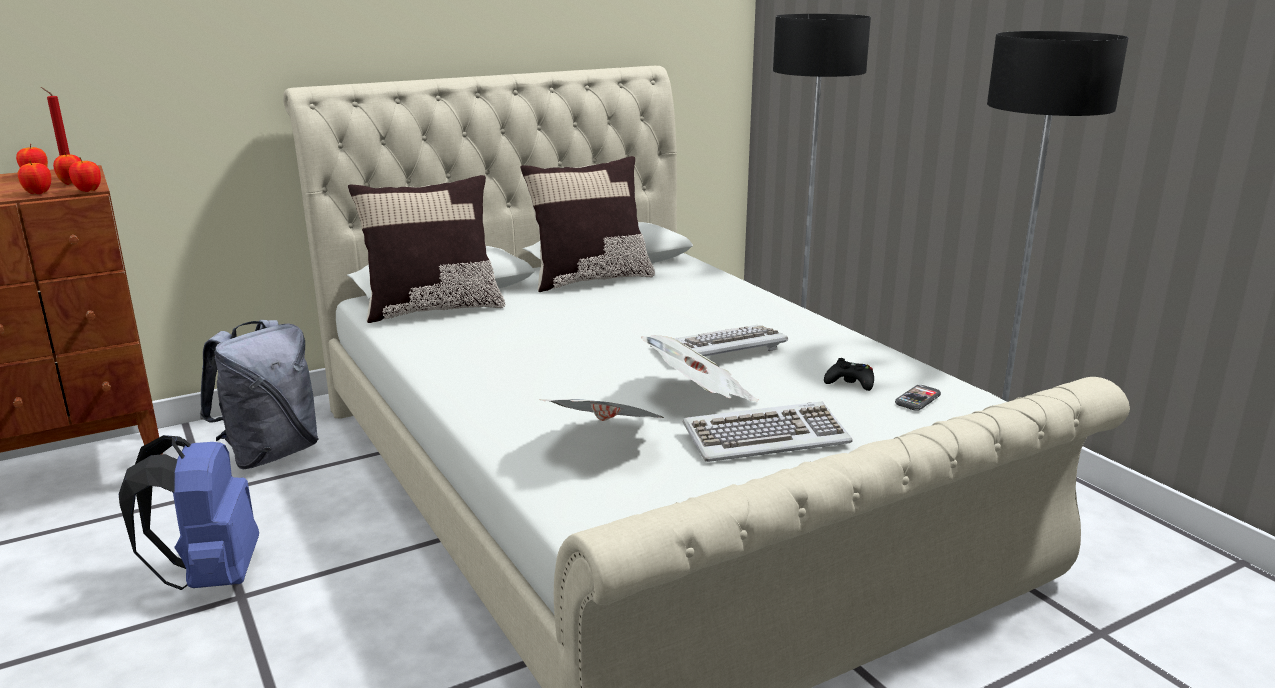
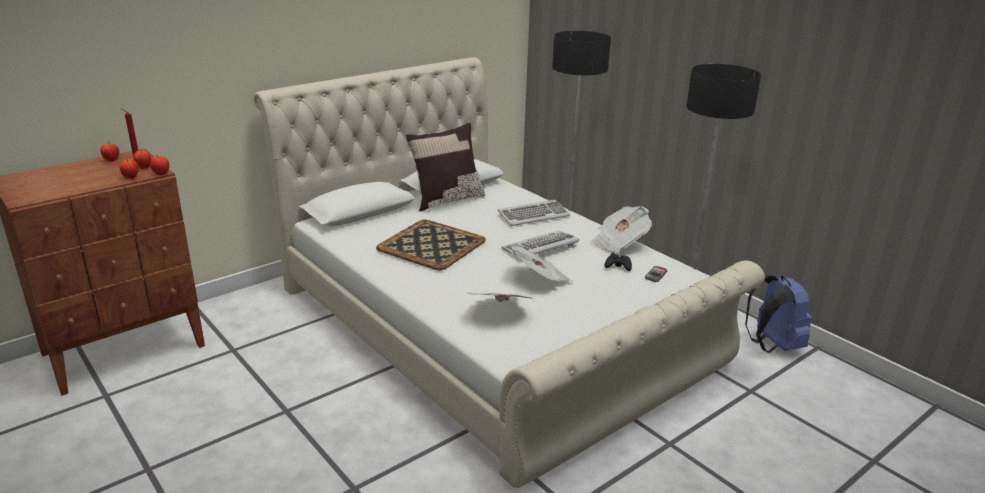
camera: 10 degrees left, 5 degrees up
blue backpack [119,435,259,590] -> blue backpack moved to [745,275,812,353]
grey backpack [200,320,319,469] -> none
pillow [348,175,506,323] -> none
keyboard [683,402,853,462] -> keyboard moved to [498,200,570,226]
none -> tray [376,220,486,270]
none -> newspaper [590,206,652,252]

